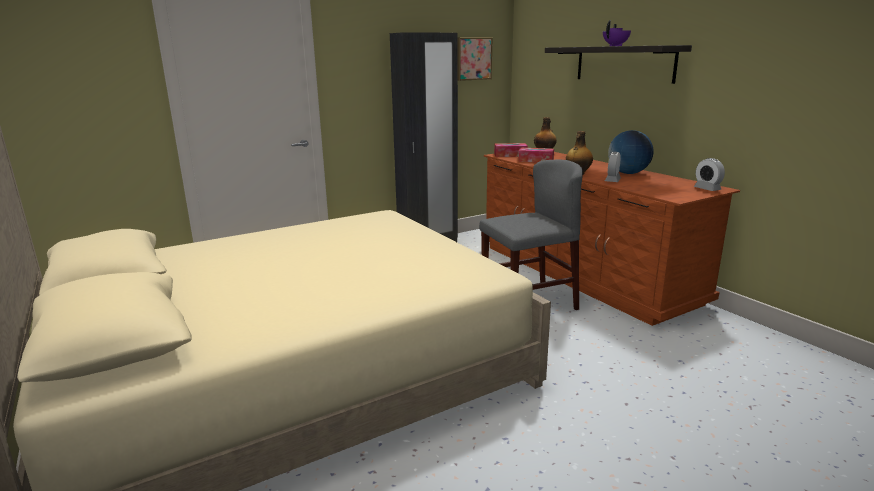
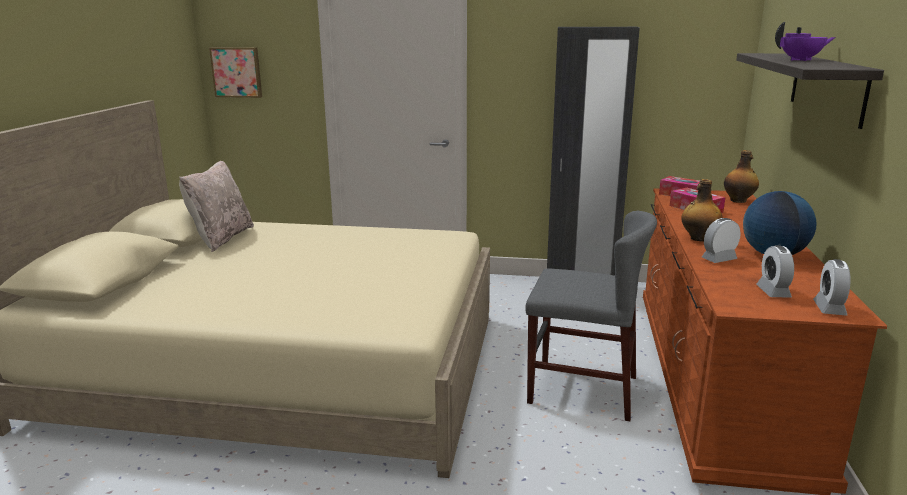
camera: 40 degrees right, 0 degrees up
picture [458,38,493,81] -> picture moved to [209,47,262,98]
none -> beige pillow [179,161,254,252]
none -> alarm clock [757,245,794,297]

